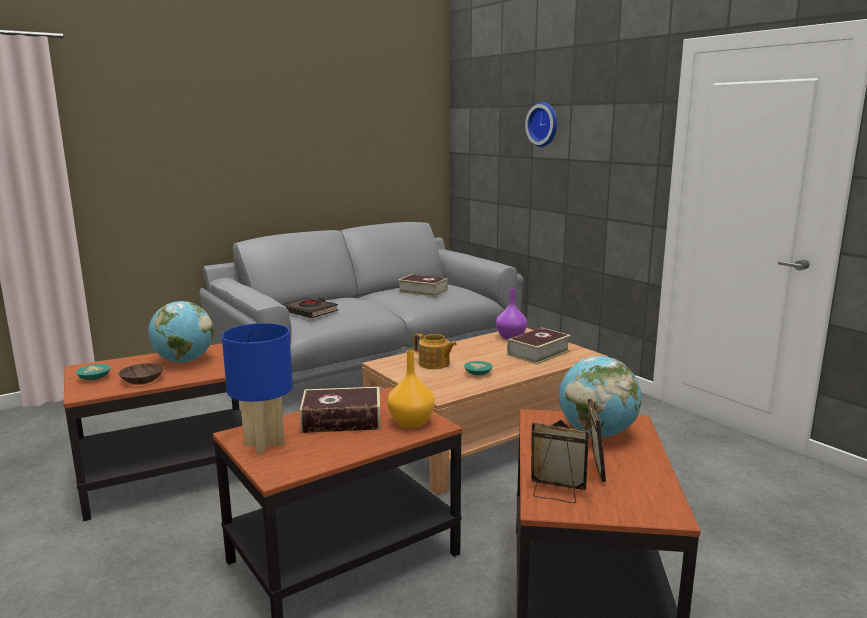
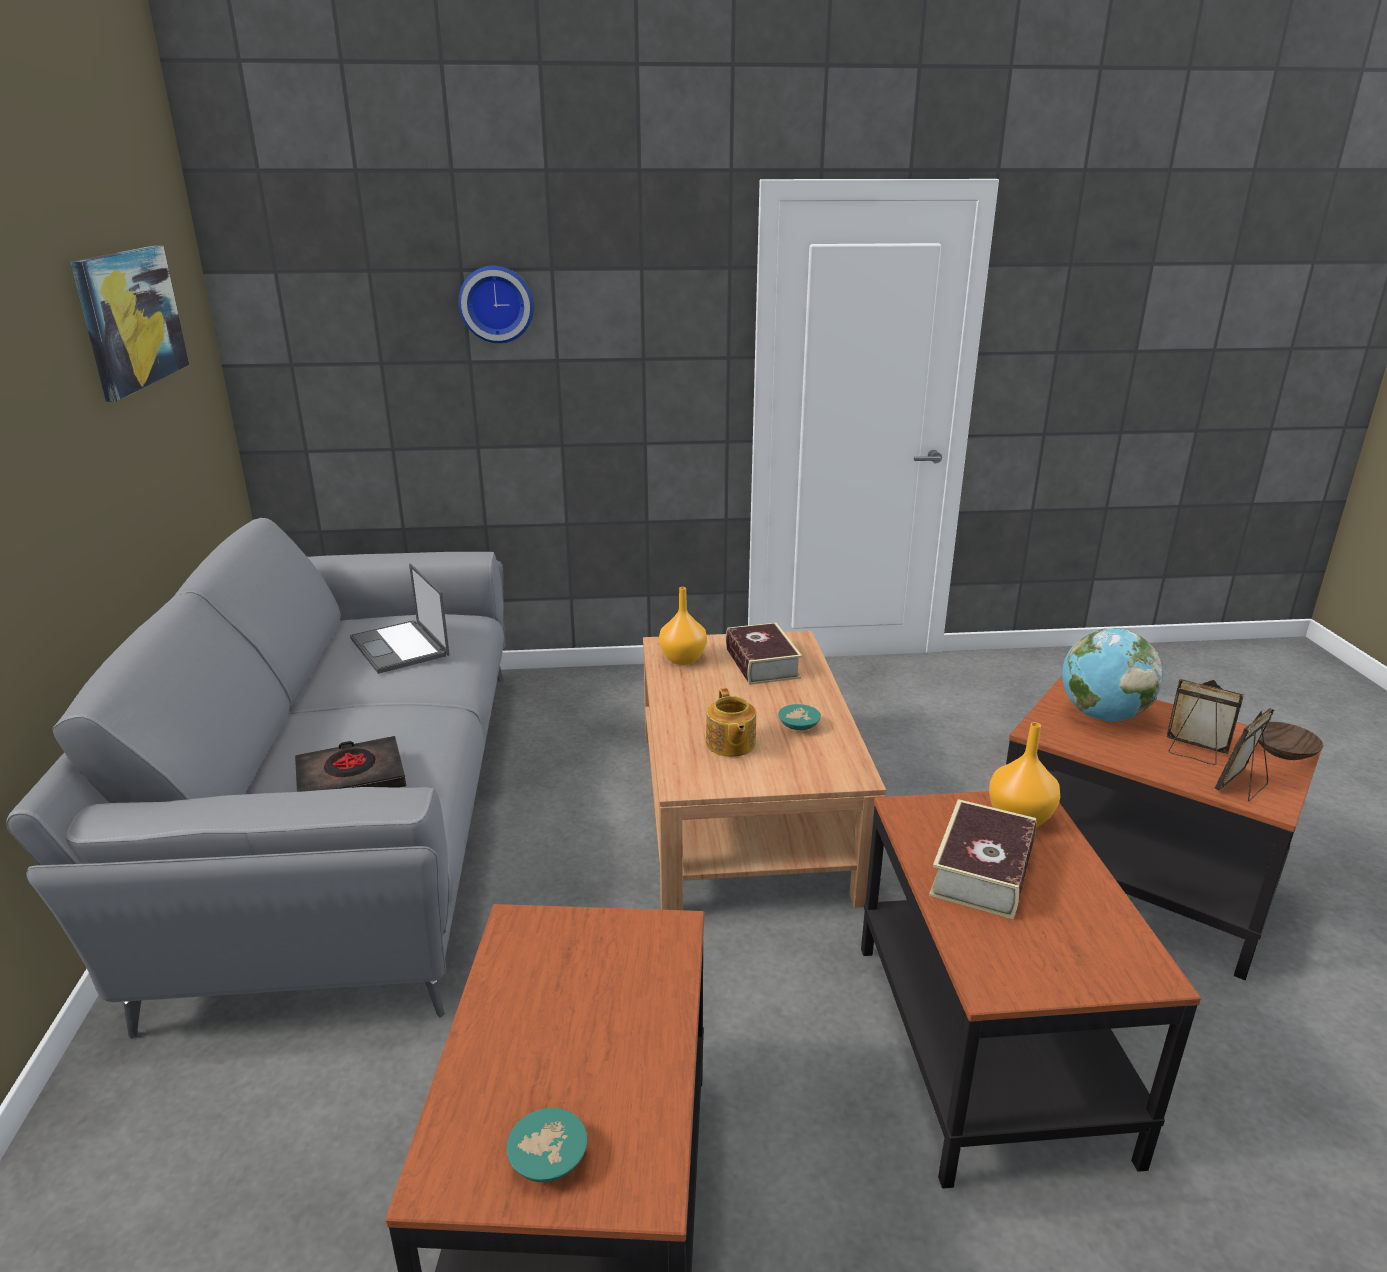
camera: 60 degrees left, 10 degrees up
brown bowl [119,363,163,385] -> brown bowl moved to [1258,722,1323,760]
globe [148,301,213,363] -> none
blue table lamp [222,323,293,454] -> none
book [398,274,448,297] -> laptop [350,563,450,674]
teapot [414,333,457,369] -> teapot turned 105 degrees clockwise [706,688,756,757]
purple vase [496,288,527,340] -> orange vase [659,587,707,665]
none -> picture [70,246,189,402]

